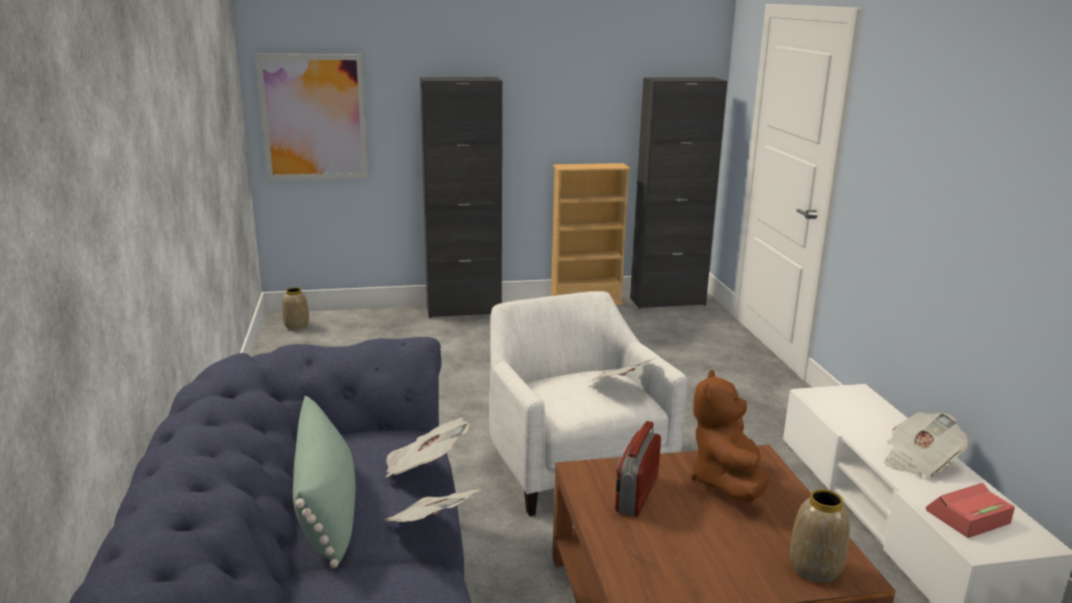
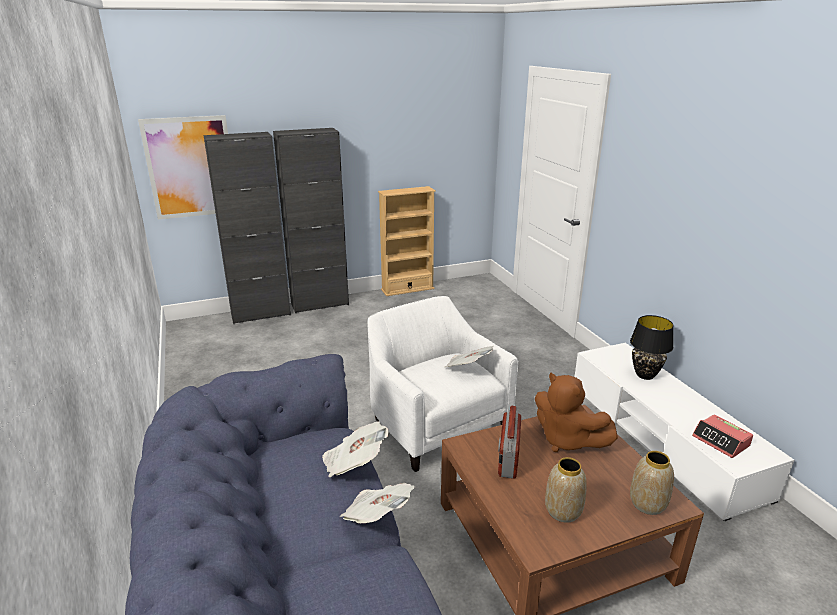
camera: 10 degrees left, 5 degrees up
vase [282,288,309,330] -> vase moved to [545,457,587,523]
green pillow [293,395,355,568] -> none
black cabinet [630,77,727,309] -> black cabinet moved to [203,132,291,324]
brown plush toy [691,370,769,503] -> brown plush toy turned 45 degrees counterclockwise [535,373,618,452]
newspaper [884,412,968,477] -> none
alarm clock [926,483,1015,538] -> alarm clock turned 90 degrees counterclockwise [692,414,753,458]
none -> black table lamp [630,315,674,380]

